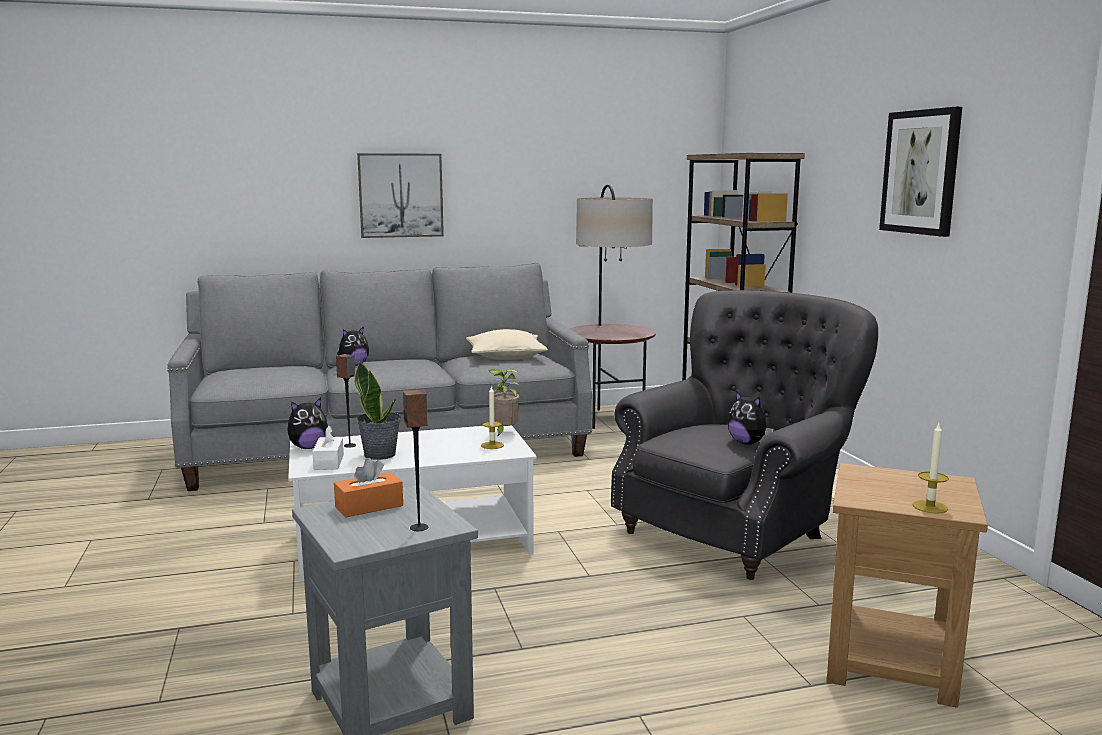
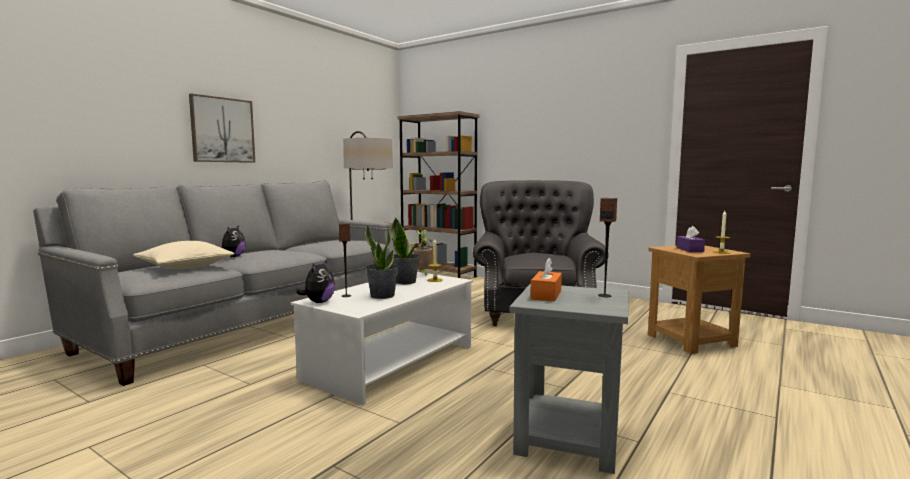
camera: 40 degrees left, 5 degrees down
white tissue box [312,425,344,470] -> none
beige pillow [466,329,548,360] -> beige pillow moved to [133,241,234,269]
plush toy [728,391,774,445] -> none
picture [879,107,962,237] -> none
none -> potted plant [391,217,420,284]
none -> purple tissue box [677,226,705,252]

